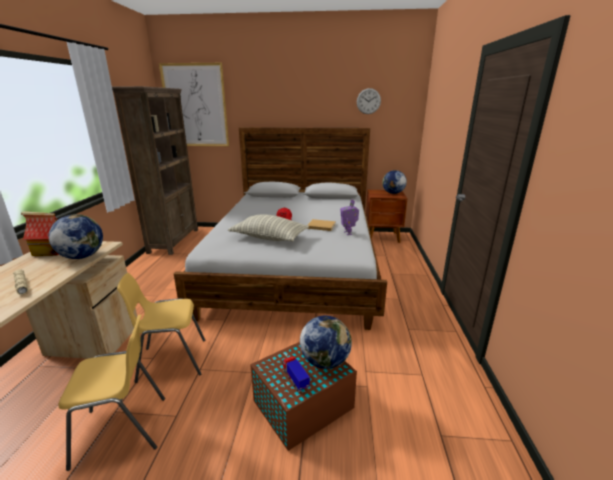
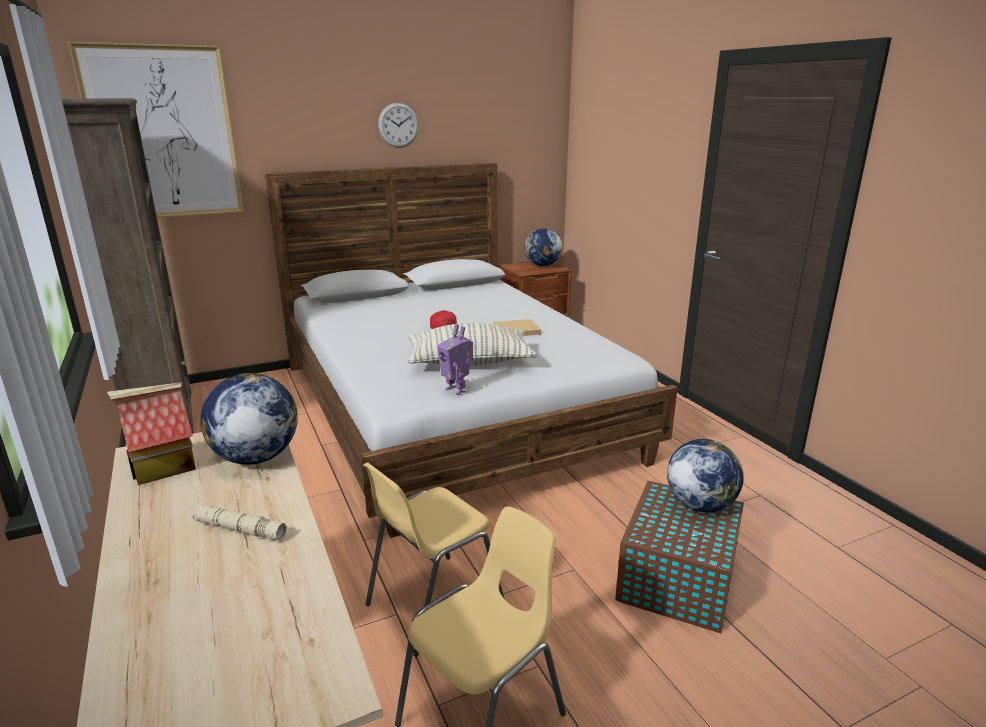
camera: 30 degrees left, 0 degrees up
toy truck [282,356,310,392] -> none
toy robot [340,199,359,235] -> toy robot moved to [437,324,473,395]
wall clock [357,88,381,114] -> wall clock moved to [378,103,419,148]

